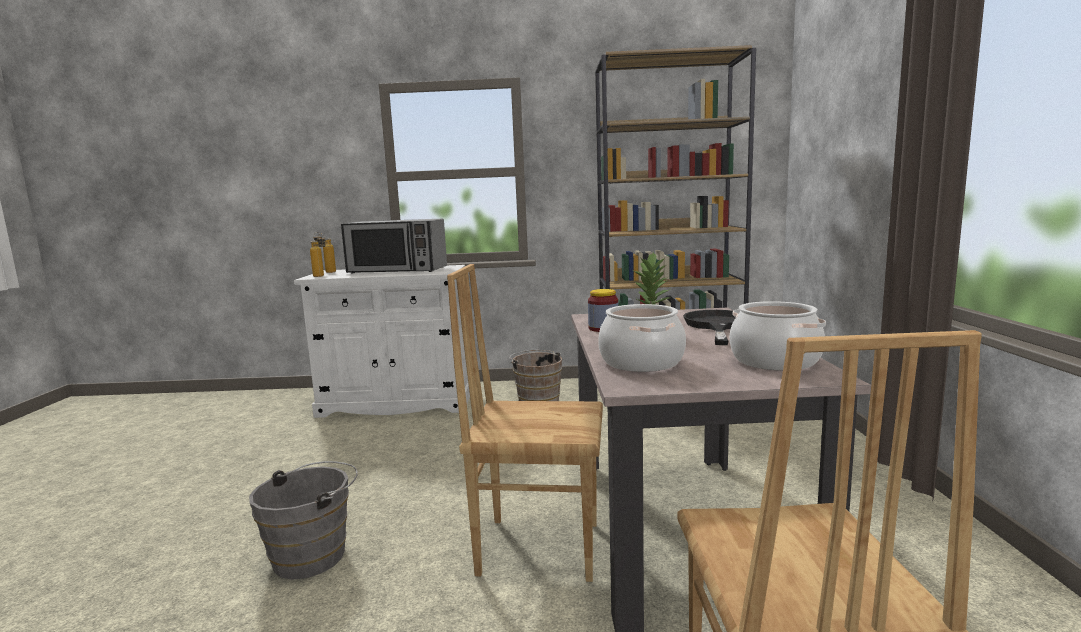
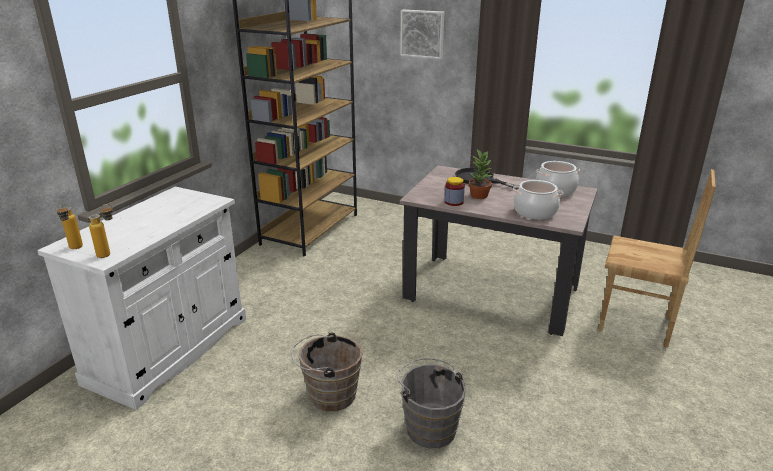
camera: 65 degrees left, 15 degrees up
microwave [341,219,447,273] -> none
brown chair [447,264,603,582] -> none
brown bucket [509,350,562,401] -> brown bucket moved to [291,332,362,411]
none -> picture [400,10,444,59]

